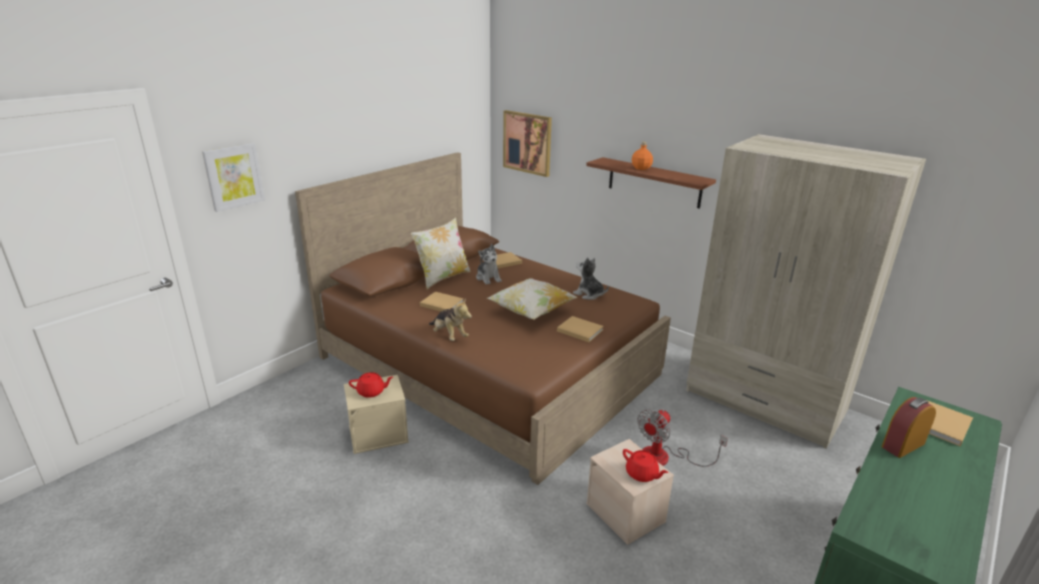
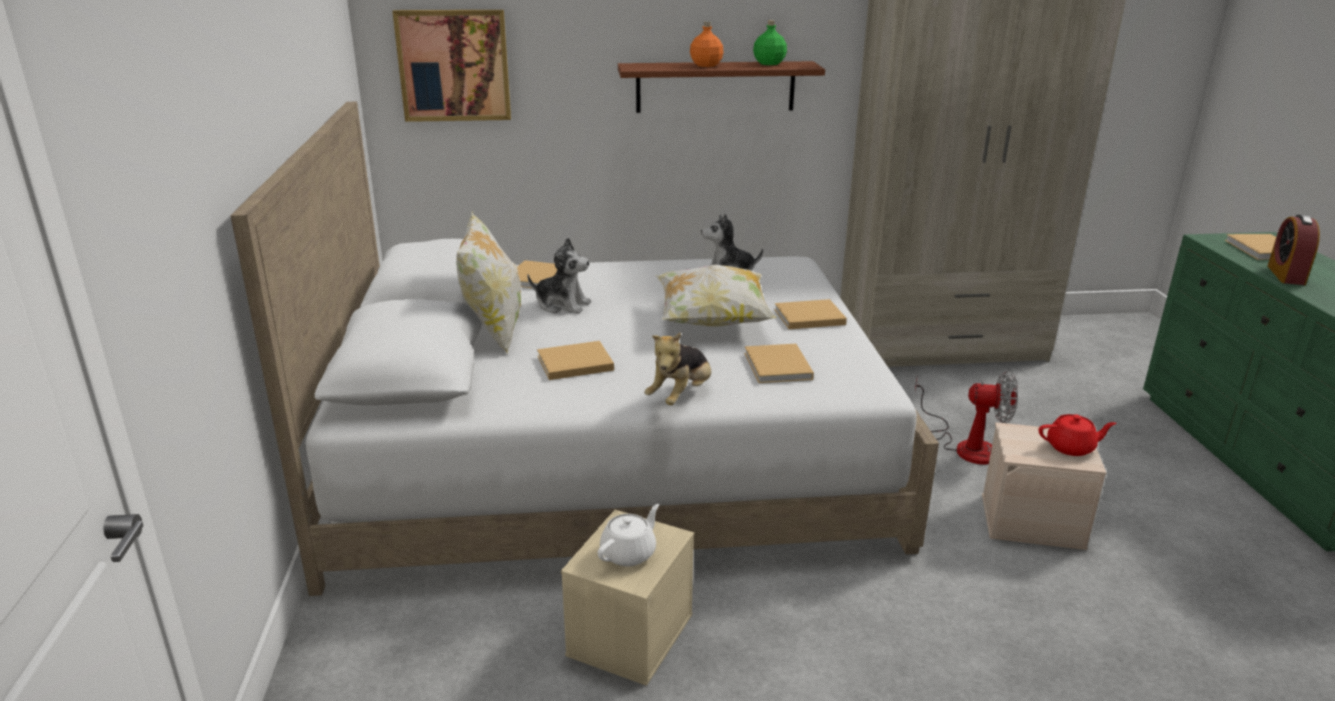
camera: 45 degrees left, 0 degrees up
picture [202,143,265,212] -> none
brown bed [295,152,671,485] -> white bed [231,102,939,596]
red teapot [349,372,393,398] -> white teapot [598,504,659,566]
plush toy [429,298,472,341] -> plush toy turned 120 degrees clockwise [644,332,711,405]
fan [637,409,728,467] -> fan turned 75 degrees counterclockwise [915,371,1018,465]
none -> beige book [744,344,814,383]
none -> green bottle [753,20,787,65]

